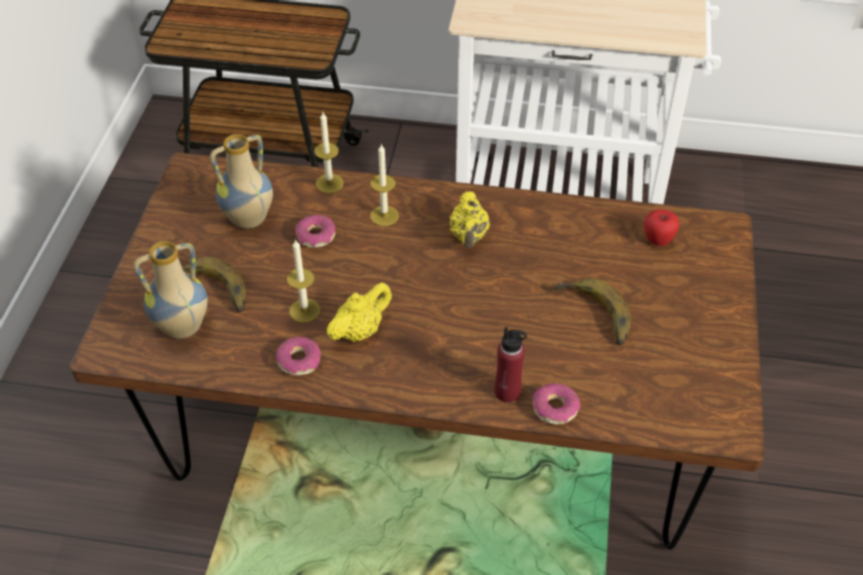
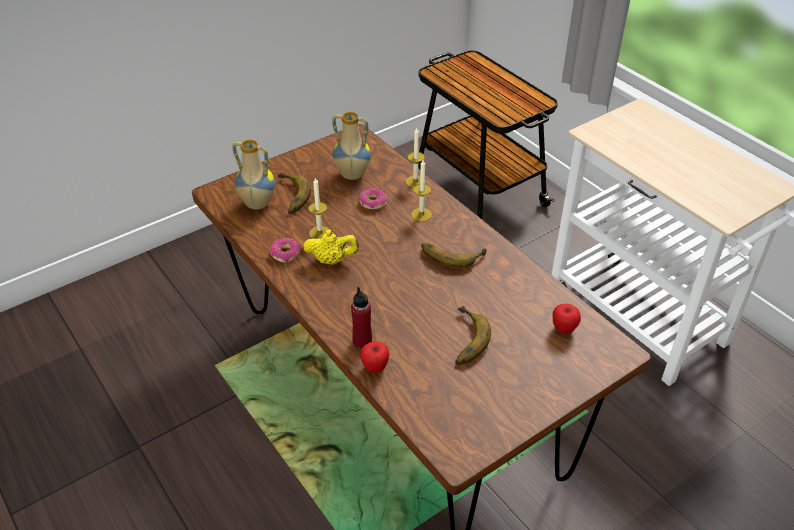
camera: 45 degrees right, 5 degrees down
yellow teapot [450,191,490,249] -> banana [421,243,487,268]
donut [532,383,580,424] -> apple [360,341,390,373]

